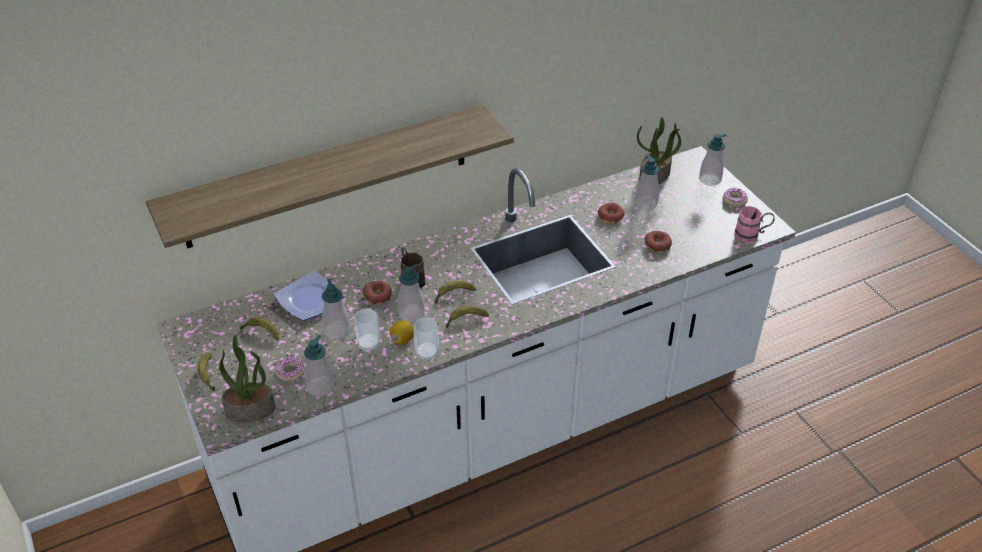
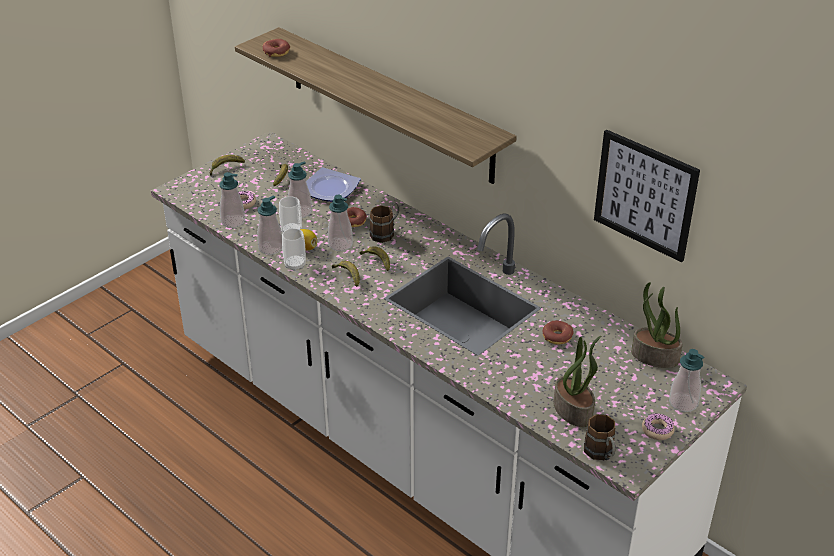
camera: 70 degrees right, 5 degrees down
potted plant [219,335,275,422] -> potted plant moved to [553,336,601,427]
soap dispenser [635,154,659,210] -> soap dispenser moved to [257,196,282,255]
donut [644,231,672,252] -> donut moved to [263,39,290,57]
pink mug [734,206,775,243] -> brown mug [584,414,615,460]
none -> picture [594,130,700,262]

